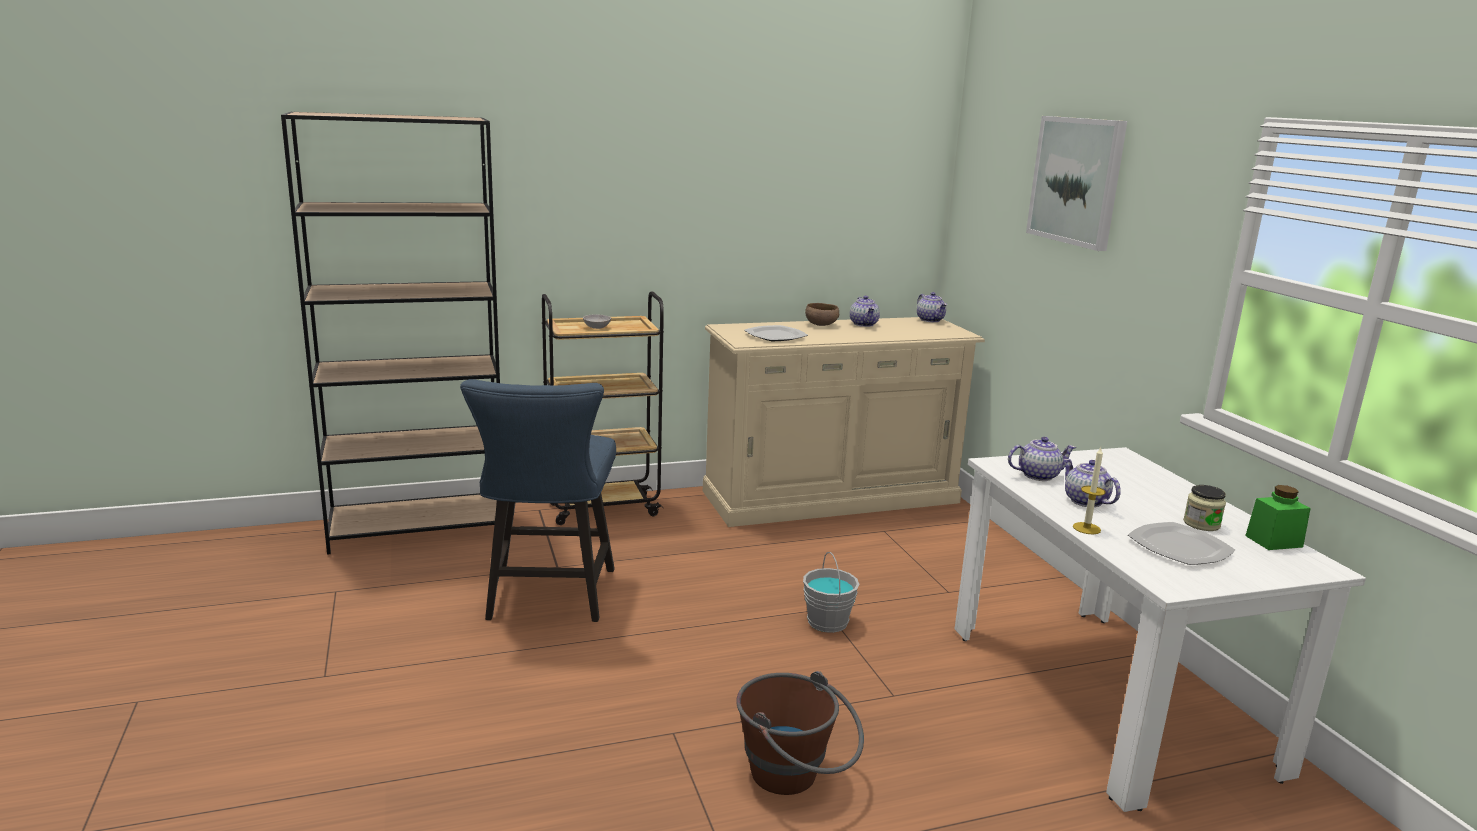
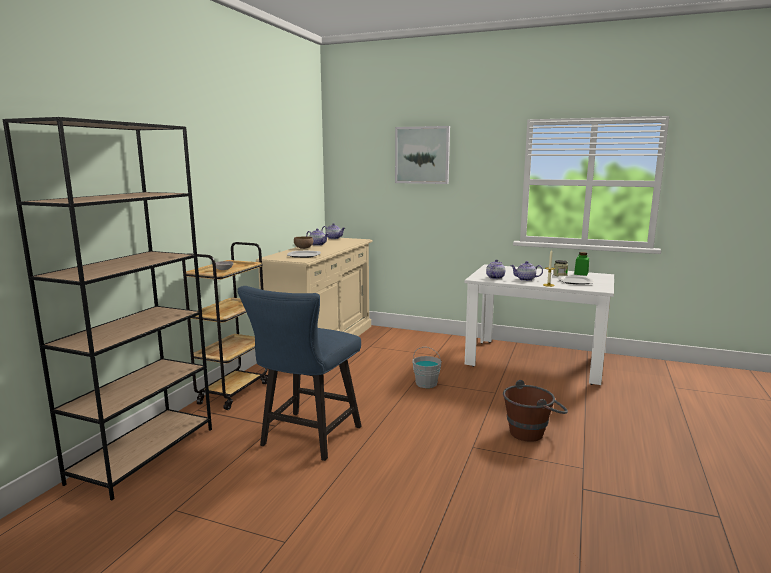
camera: 50 degrees left, 5 degrees down
blue chair [460,379,616,622] -> blue chair turned 75 degrees clockwise [238,286,361,461]

